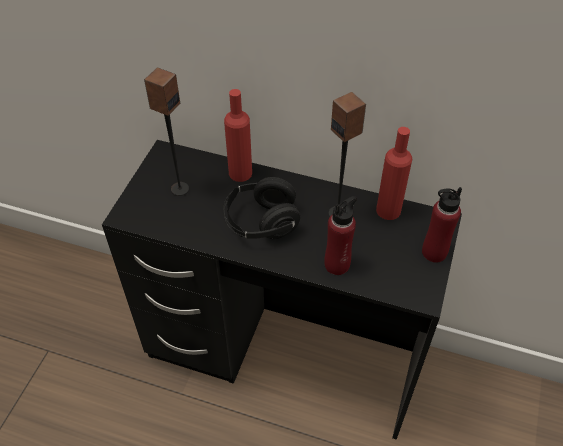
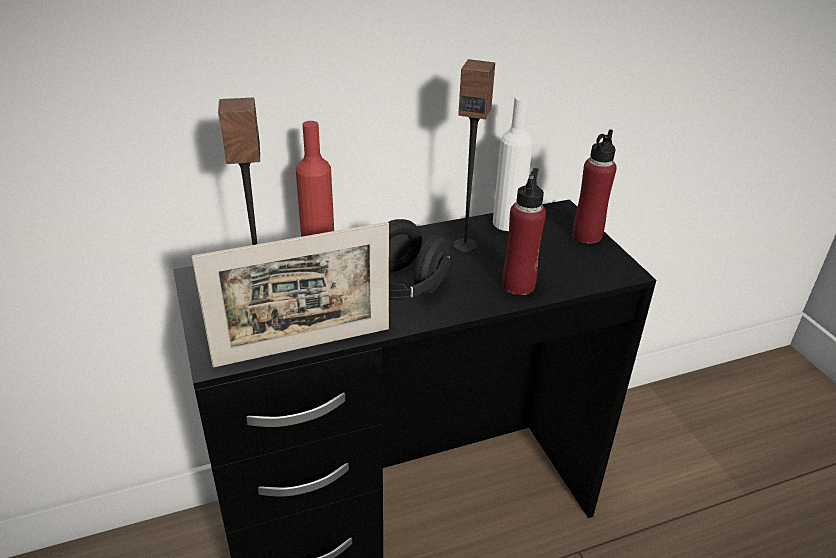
camera: 40 degrees left, 15 degrees down
red bottle [376,127,412,220] -> white bottle [493,95,533,231]
none -> picture frame [191,222,389,367]

